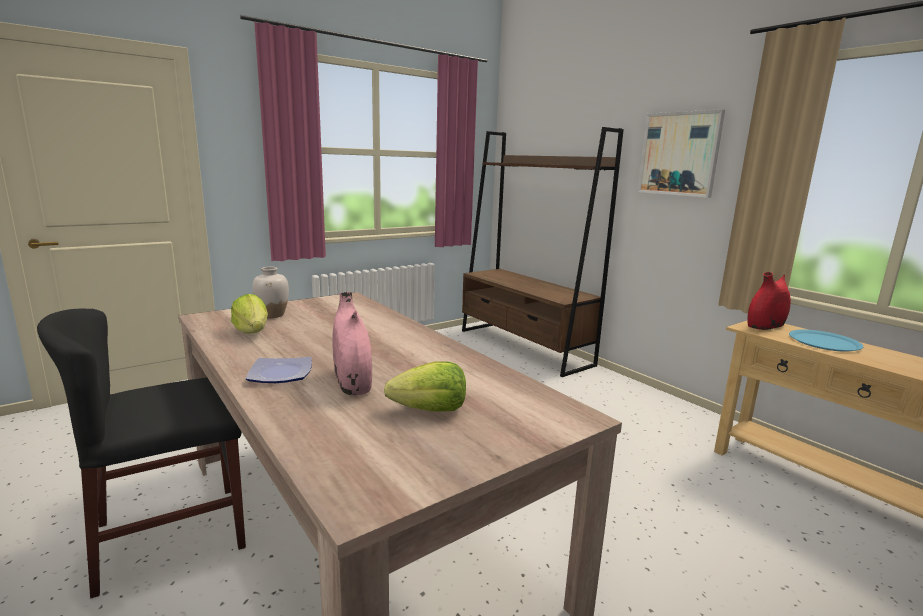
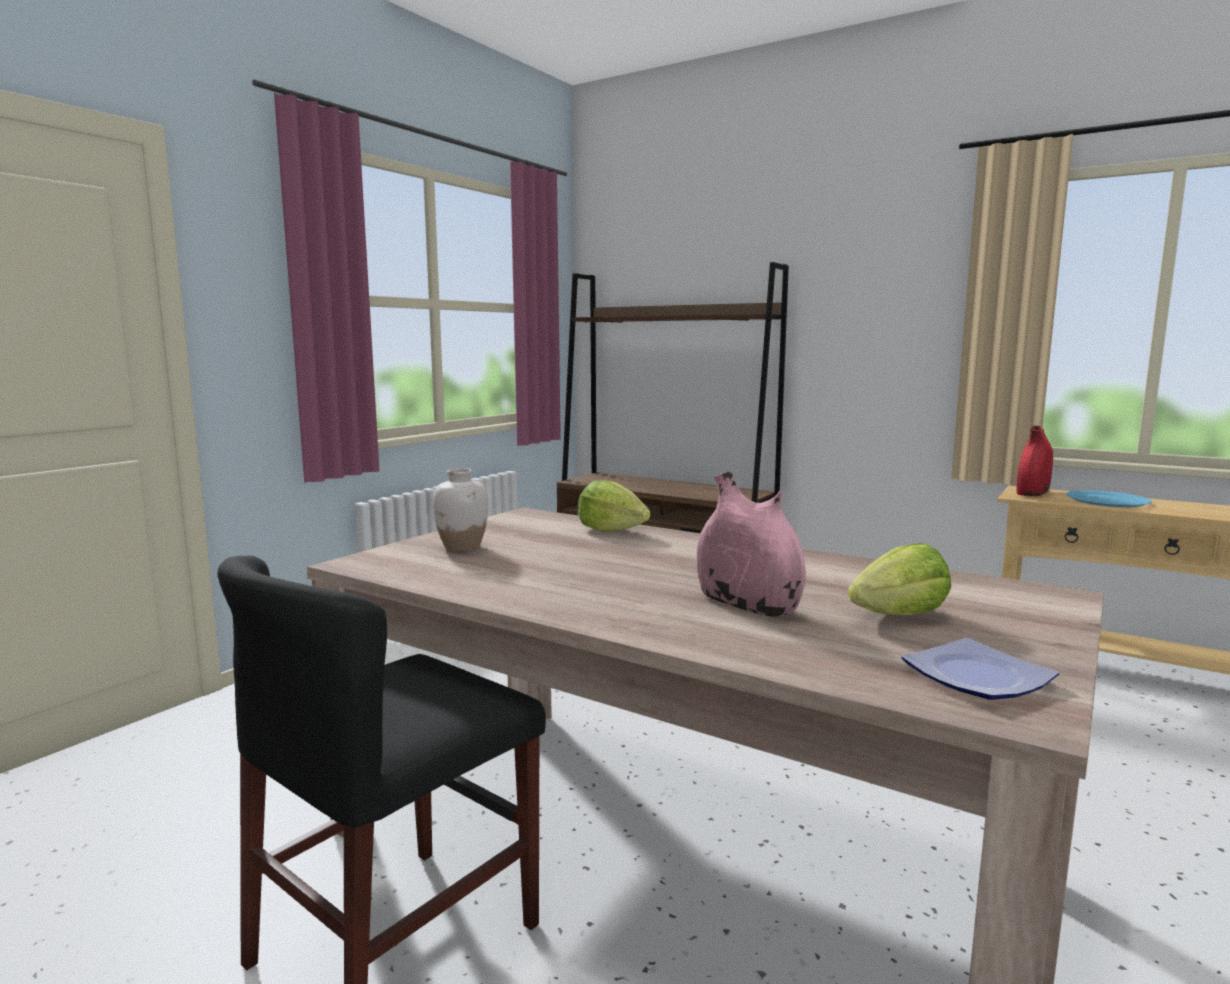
camera: 20 degrees left, 5 degrees down
lettuce [231,294,268,334] -> lettuce moved to [578,480,650,532]
plate [246,357,312,383] -> plate moved to [901,638,1059,700]
picture [637,109,725,198] -> none

